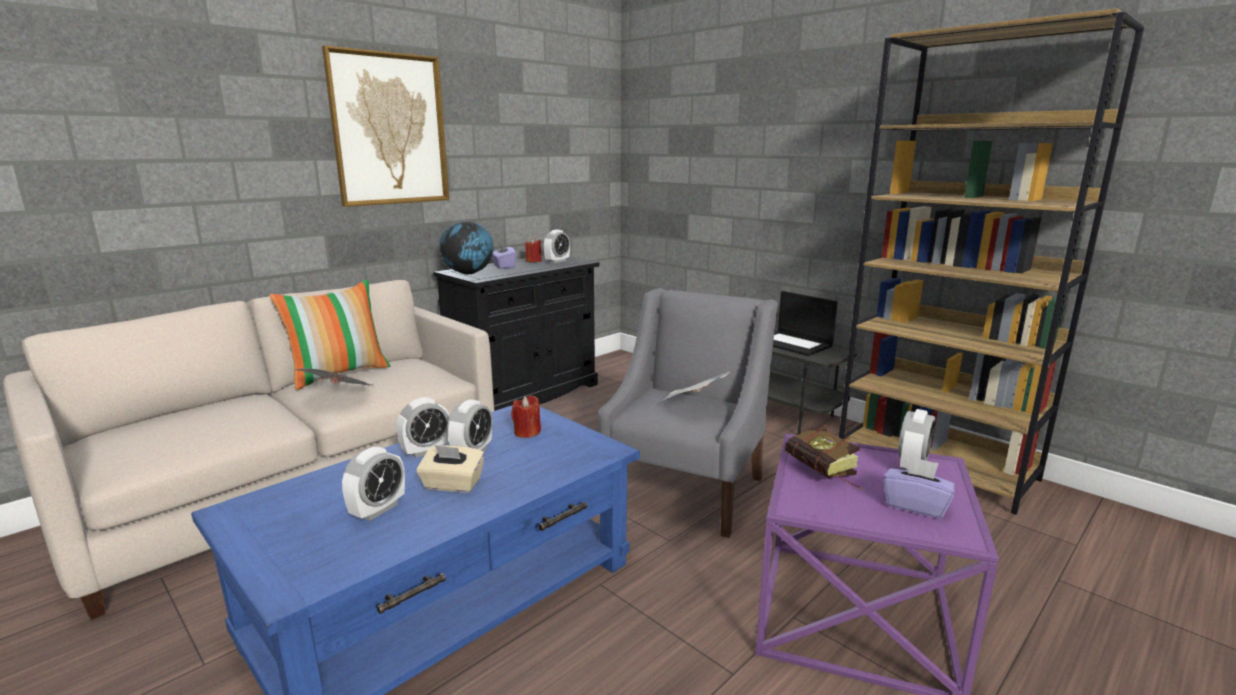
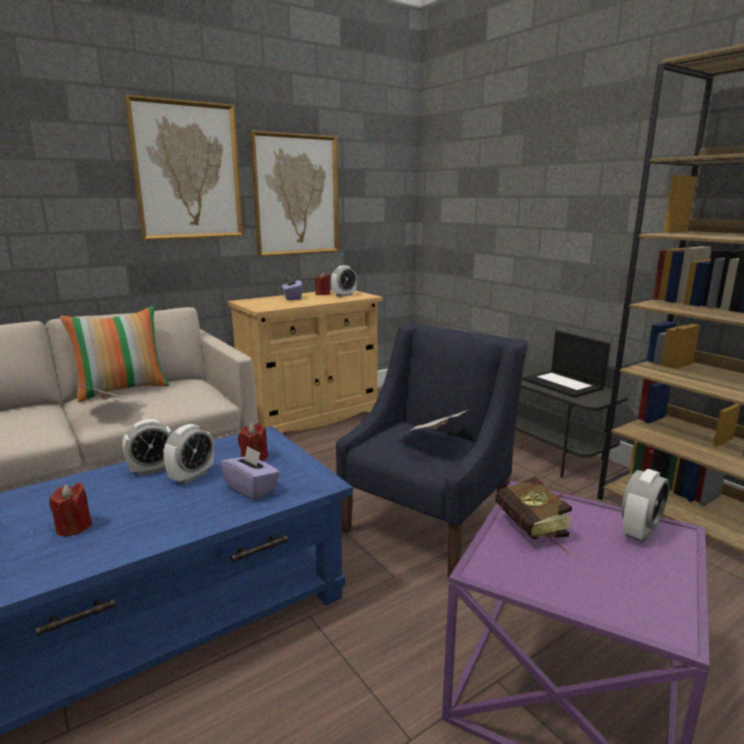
camera: 10 degrees right, 0 degrees up
alarm clock [342,447,405,521] -> red candle [49,482,92,537]
beige tissue box [416,445,485,492] -> none
black cabinet [433,255,600,411] -> beige cabinet [228,290,383,433]
globe [440,221,493,274] -> none
grey armchair [598,288,778,538] -> blue armchair [336,323,528,578]
purple tissue box [883,456,955,519] -> purple tissue box moved to [220,446,280,500]
none -> picture [250,130,339,257]

